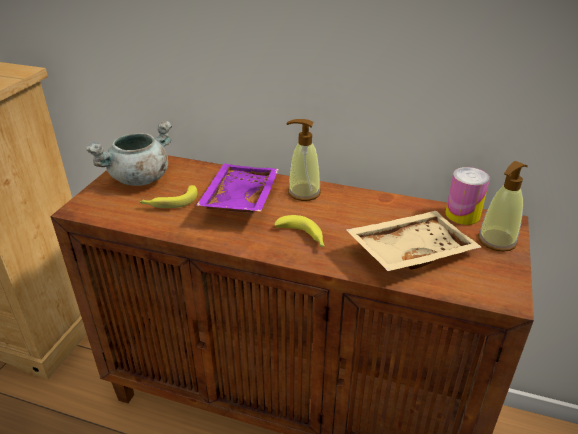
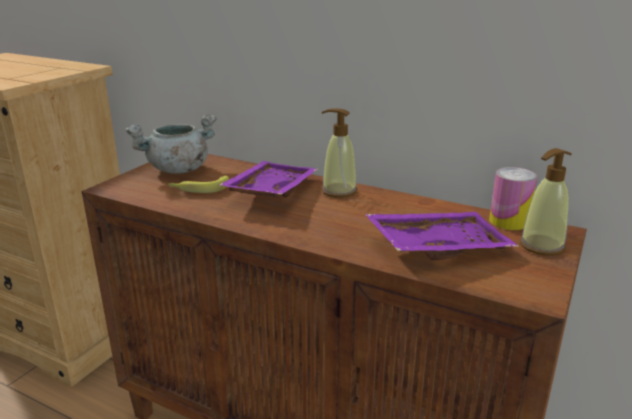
camera: 10 degrees right, 10 degrees down
banana [275,215,325,247] -> none
beige tray [346,211,481,271] -> purple tray [365,212,519,260]

